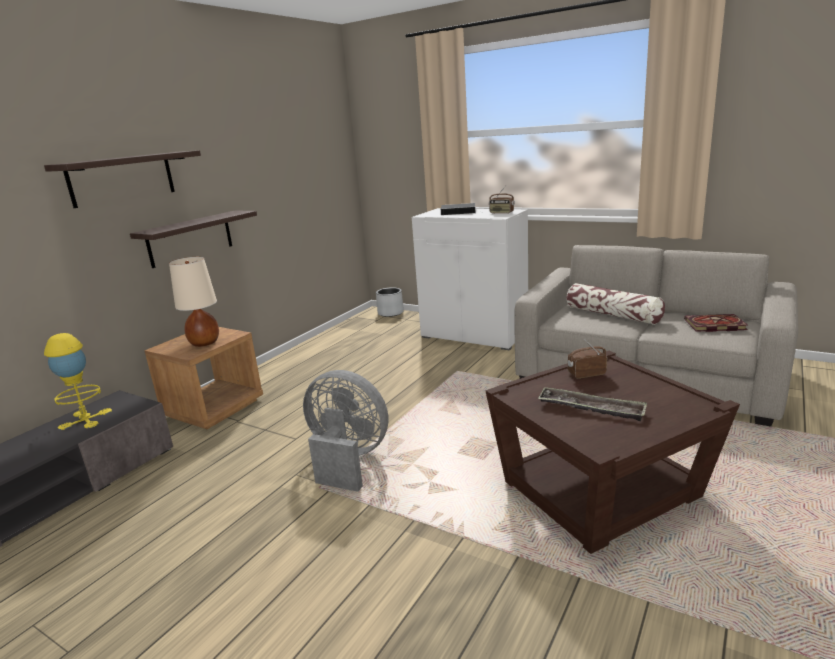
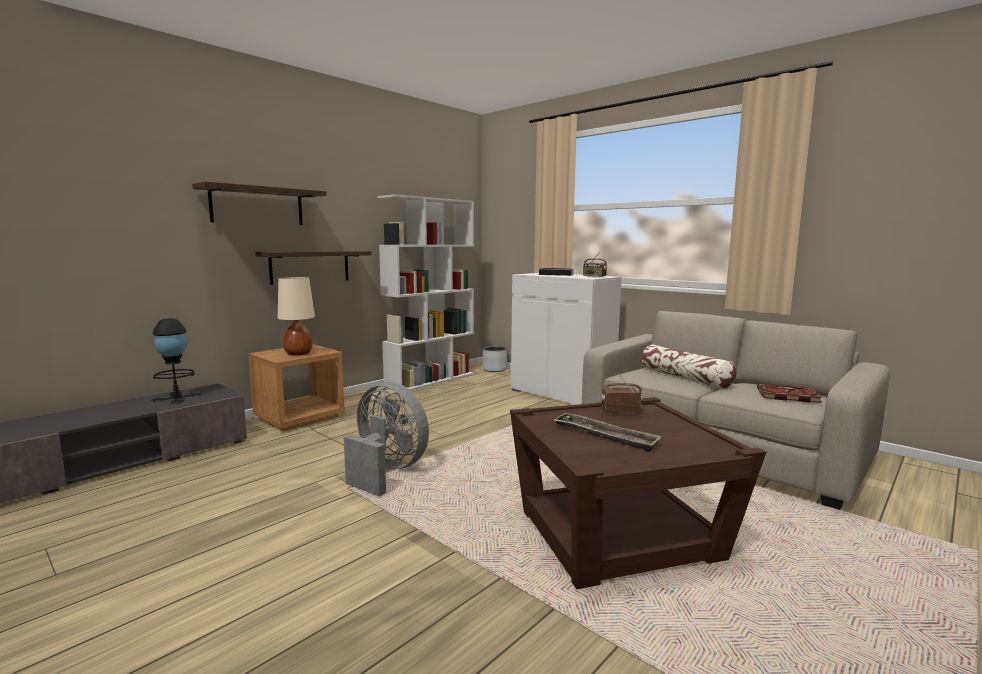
camera: 10 degrees right, 10 degrees down
yellow table lamp [44,333,112,430] -> black table lamp [151,318,201,404]
none -> white bookcase [377,194,474,391]

